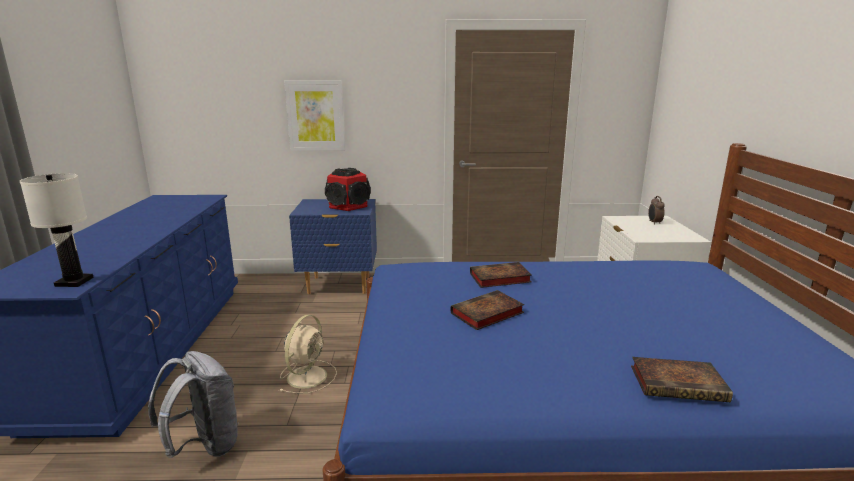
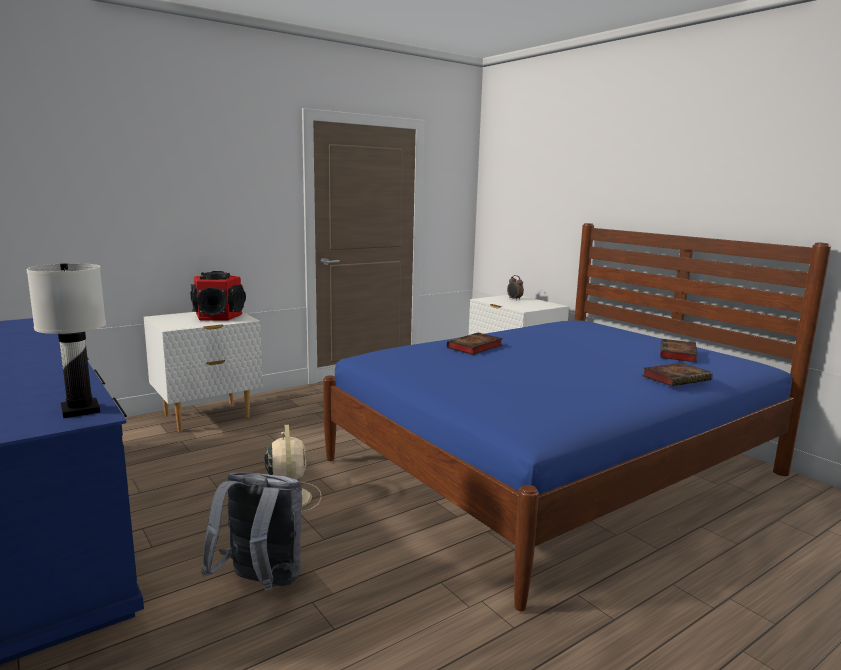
camera: 35 degrees left, 5 degrees down
picture [284,81,345,151] -> none
blue nightstand [289,199,377,294] -> white nightstand [144,312,263,432]
book [451,290,525,330] -> book moved to [660,339,698,362]

